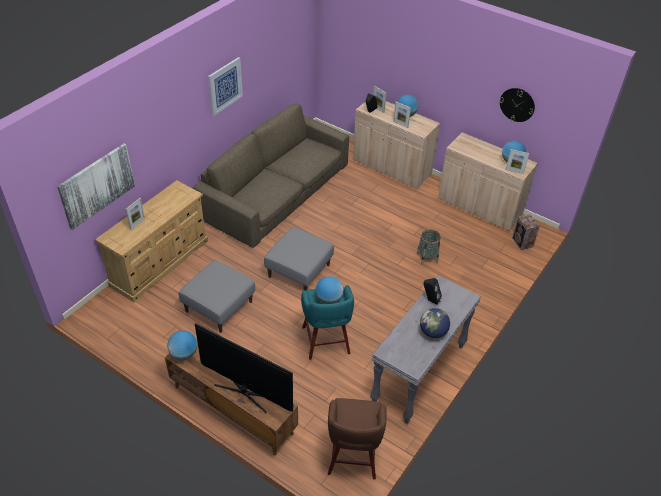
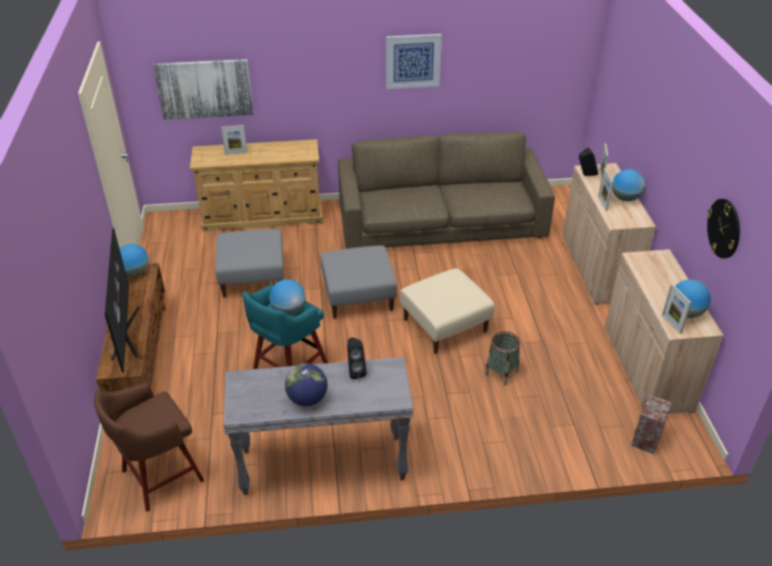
camera: 50 degrees right, 5 degrees down
none -> beige ottoman [400,268,495,354]

